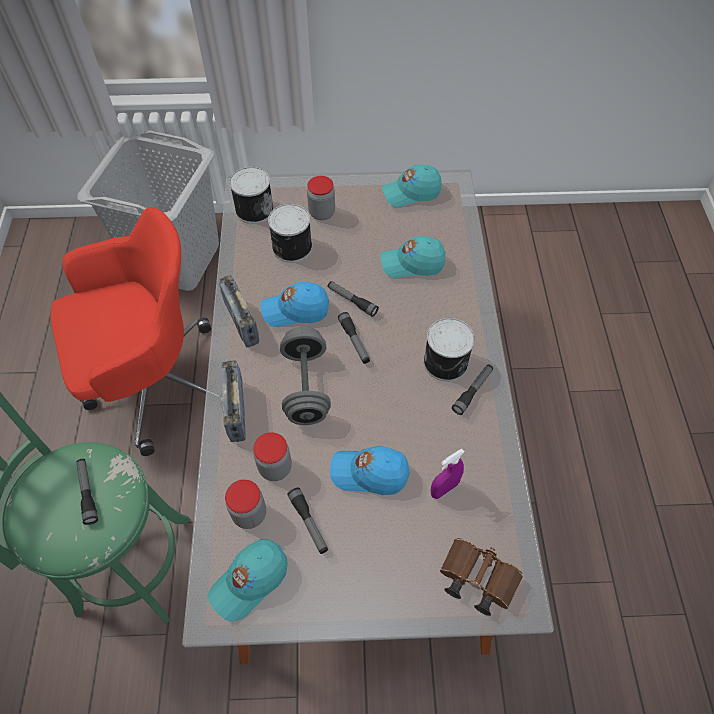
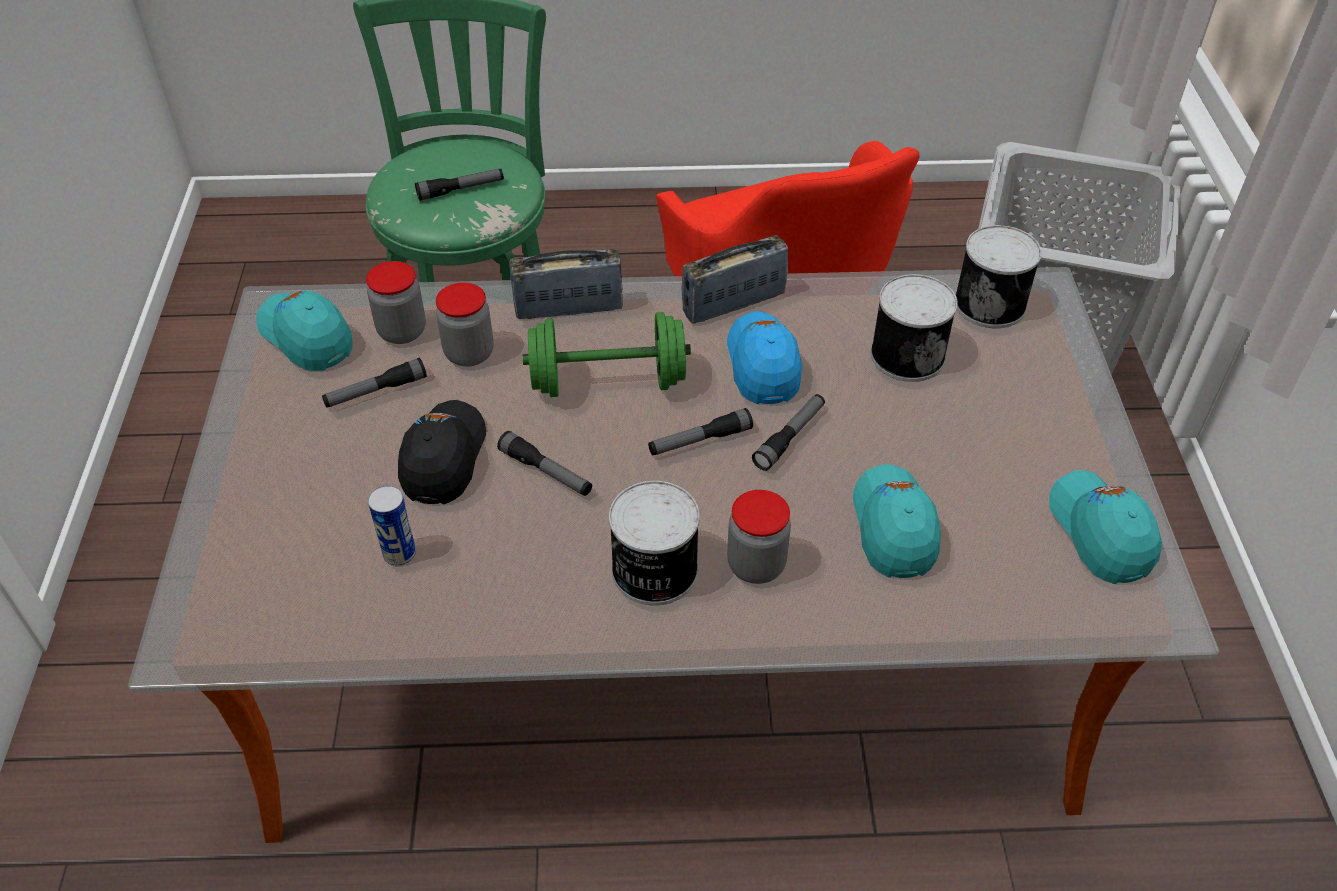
camera: 90 degrees right, 10 degrees down
grey dumbbell [280,327,331,425] -> green dumbbell [523,312,691,397]
jar [307,176,335,220] -> jar moved to [727,490,791,584]
blue cap [330,446,409,495] -> black cap [398,400,486,504]
purple spray bottle [431,449,464,499] -> can [368,485,416,566]
brown binoculars [440,538,523,616] -> none
flashlight [452,364,493,415] -> flashlight moved to [497,431,592,496]

